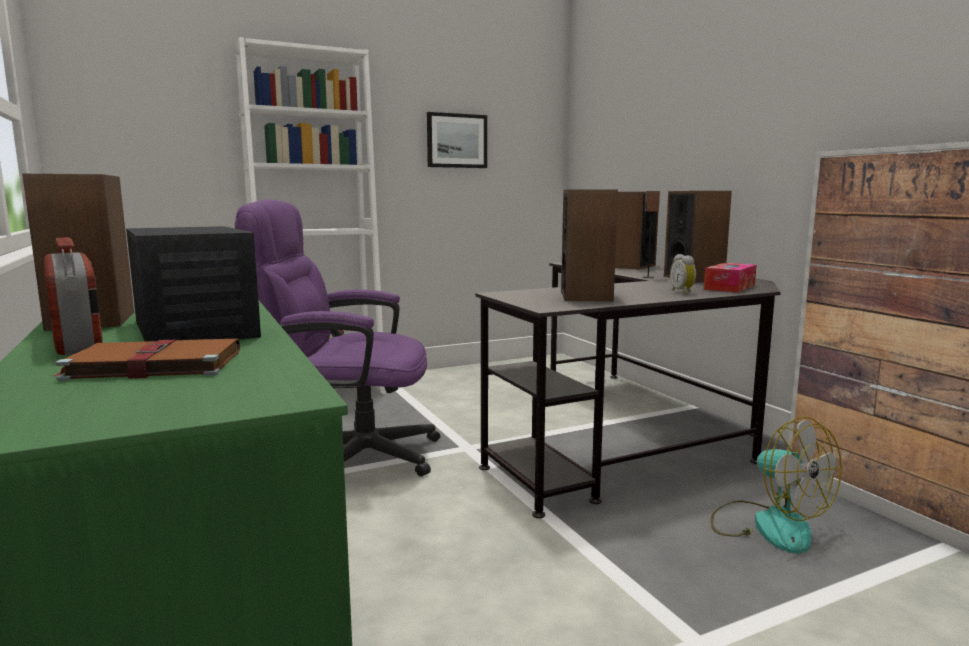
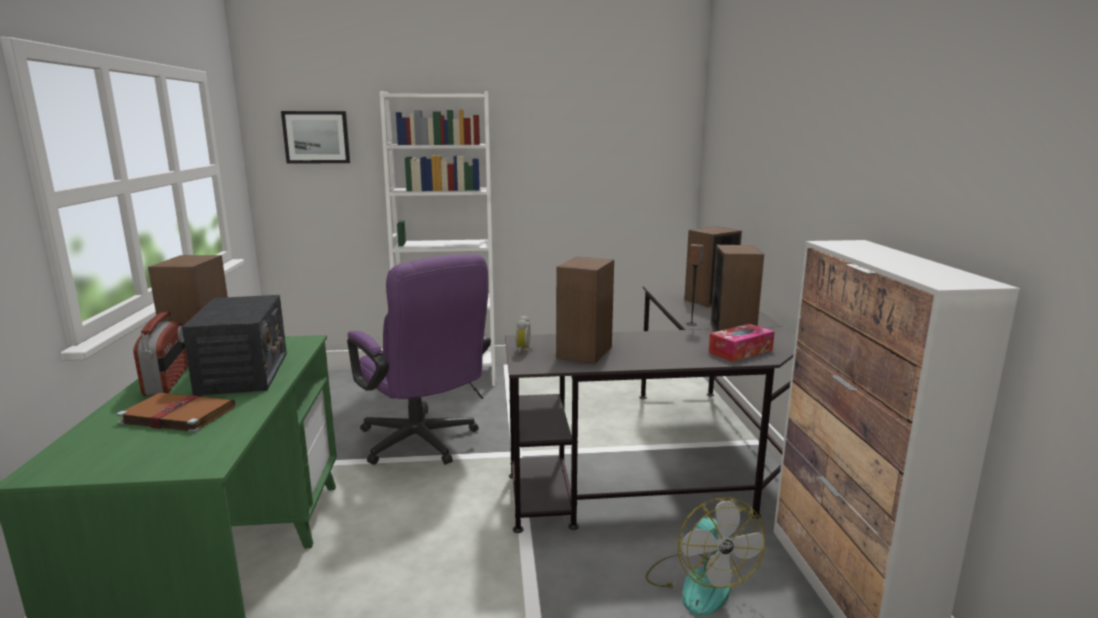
camera: 20 degrees right, 5 degrees up
purple office chair [235,199,440,477] -> purple office chair turned 150 degrees counterclockwise [347,254,491,465]
picture [427,112,487,168] -> picture moved to [281,111,350,164]
alarm clock [670,254,696,294] -> alarm clock moved to [515,315,532,354]

